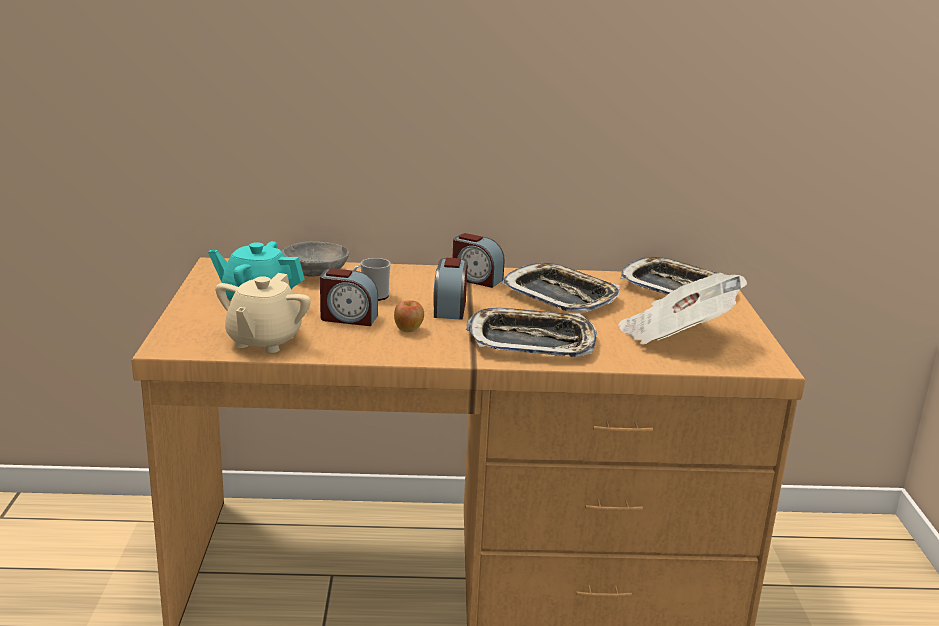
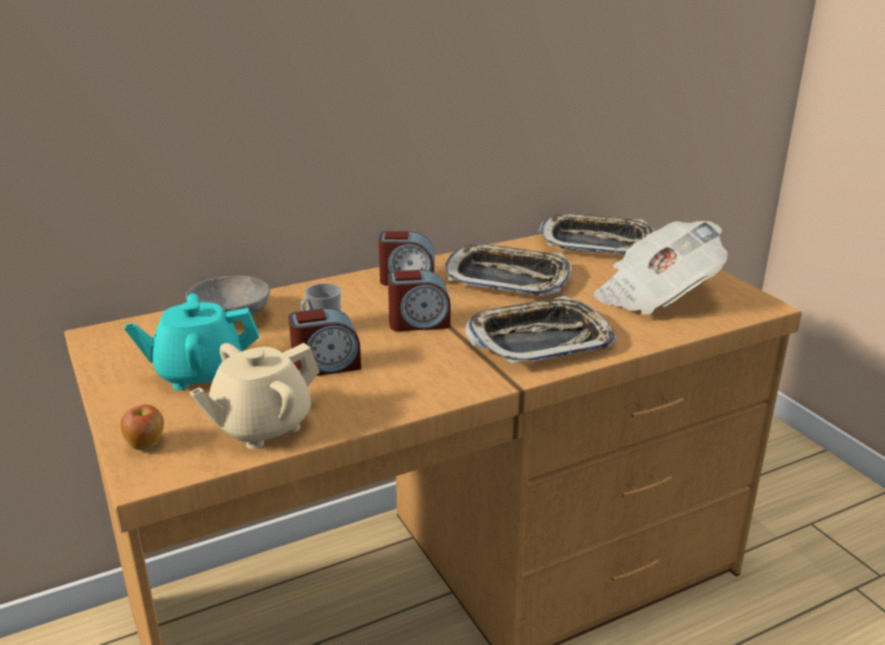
camera: 25 degrees left, 5 degrees up
beige teapot [215,273,311,353] -> beige teapot turned 60 degrees clockwise [189,343,320,449]
apple [394,300,424,332] -> apple moved to [121,405,164,450]
alarm clock [433,258,468,320] -> alarm clock turned 75 degrees counterclockwise [388,270,451,331]

